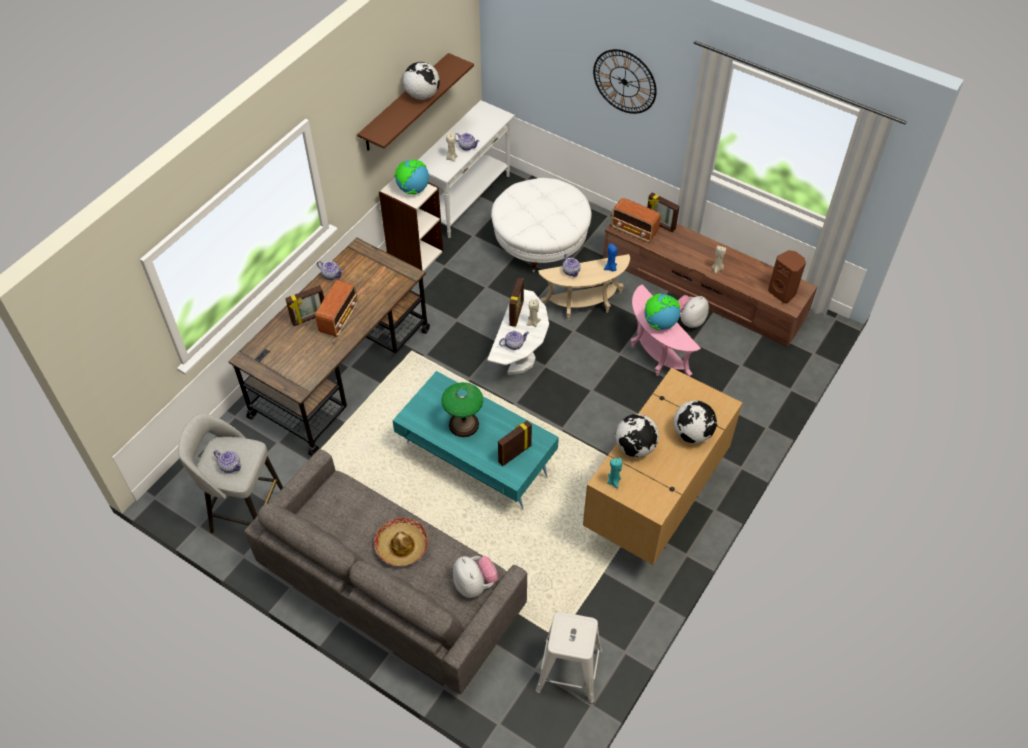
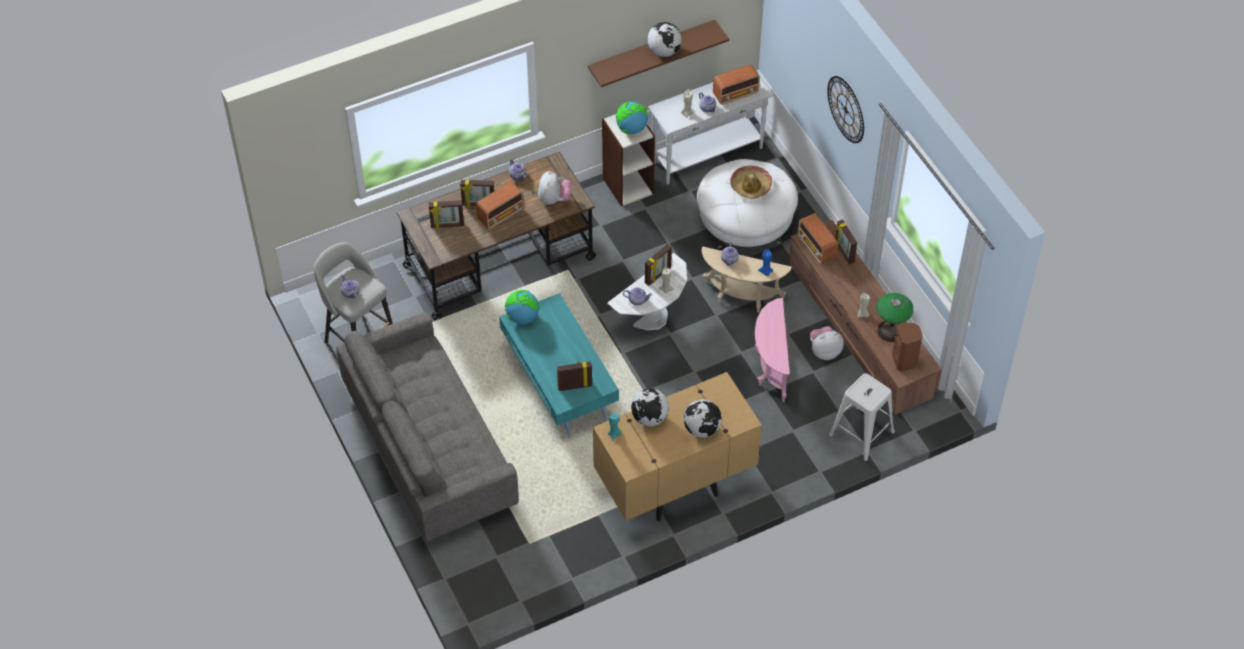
camera: 30 degrees right, 0 degrees up
hat [374,518,428,566] -> hat moved to [730,166,772,199]
table lamp [441,382,483,437] -> table lamp moved to [877,293,913,342]
plush toy [453,556,498,598] -> plush toy moved to [538,171,572,205]
white stool [536,612,602,704] -> white stool moved to [829,373,895,461]
globe [644,293,680,330] -> globe moved to [505,290,540,324]
none -> picture frame [429,200,464,228]
none -> radio [713,65,760,105]

